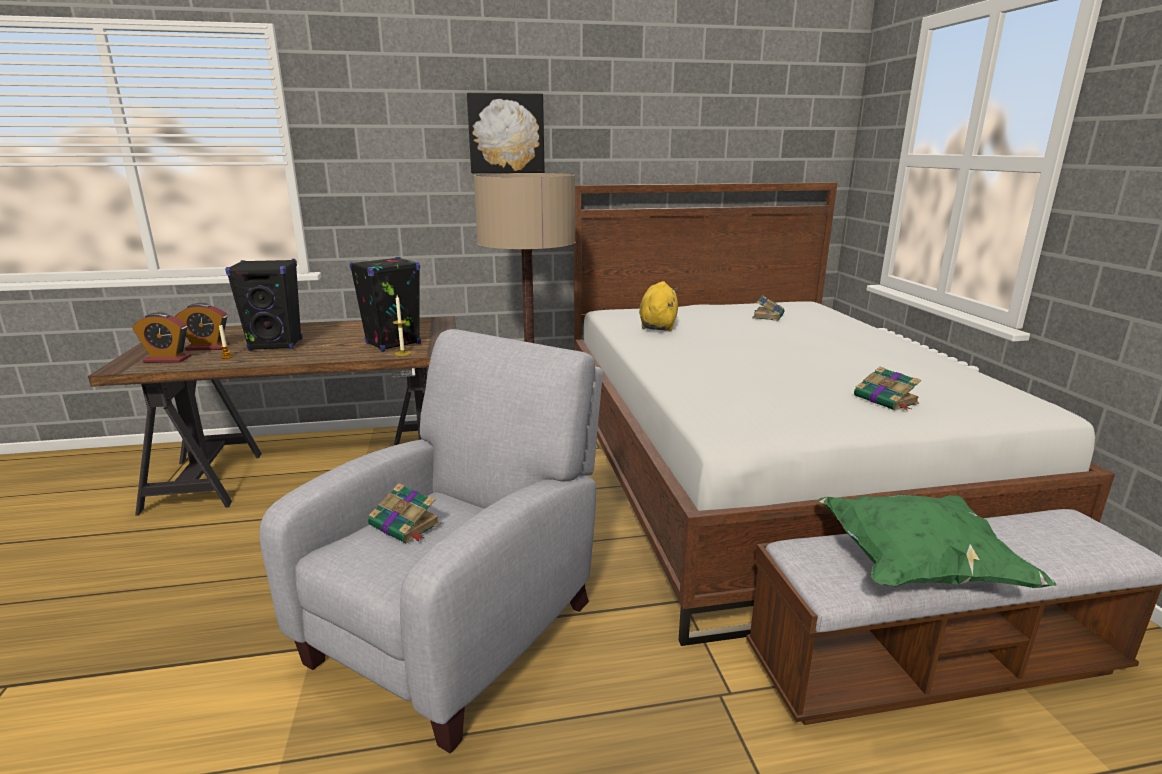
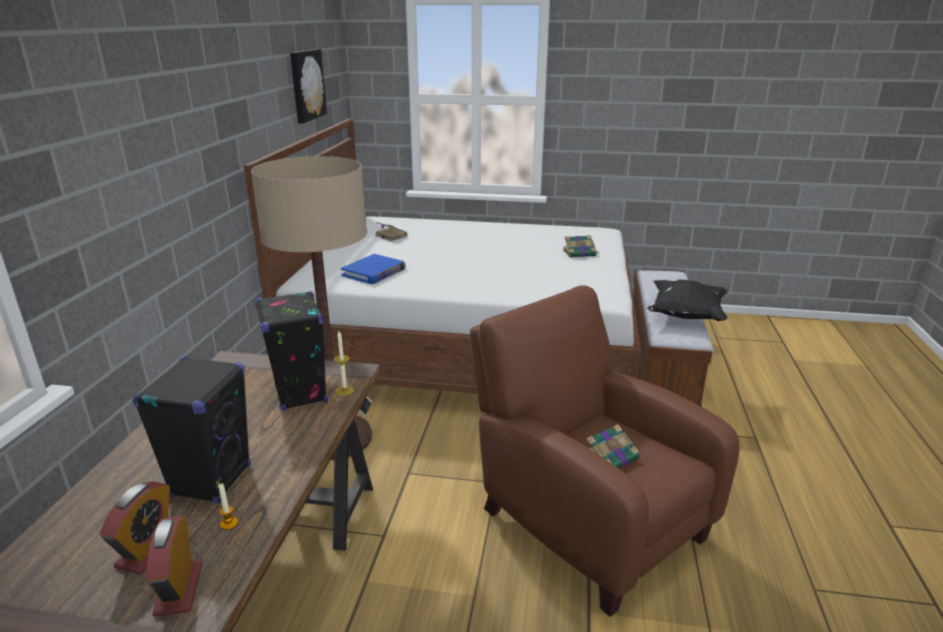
camera: 70 degrees left, 5 degrees up
alarm clock [132,312,191,363] -> alarm clock turned 150 degrees clockwise [146,516,202,617]
grey armchair [260,329,603,753] -> brown armchair [470,285,739,617]
picture [467,93,545,173] -> picture moved to [290,49,327,123]
yellow plush toy [639,281,678,331] -> blue book [341,254,406,284]
green pillow [818,495,1057,588] -> black pillow [647,279,728,321]

